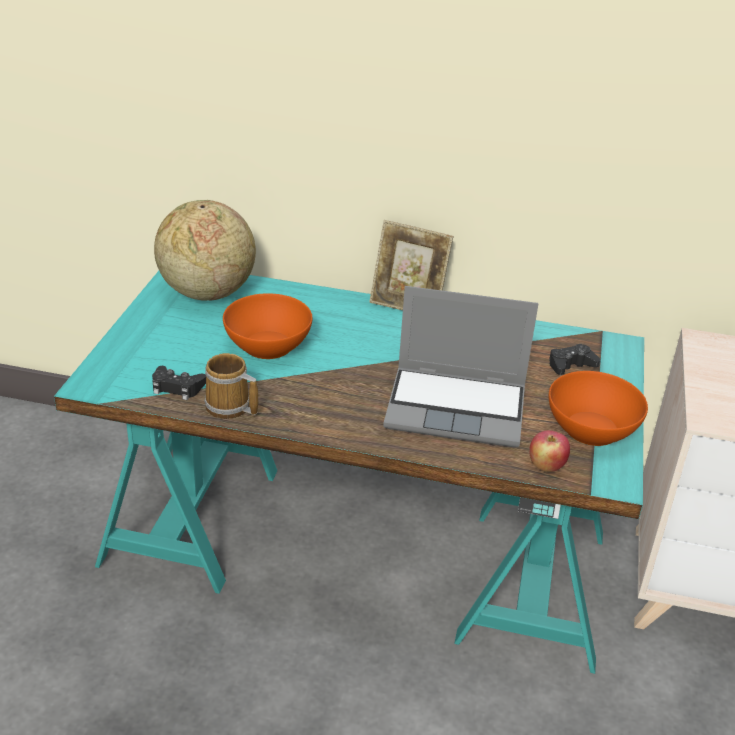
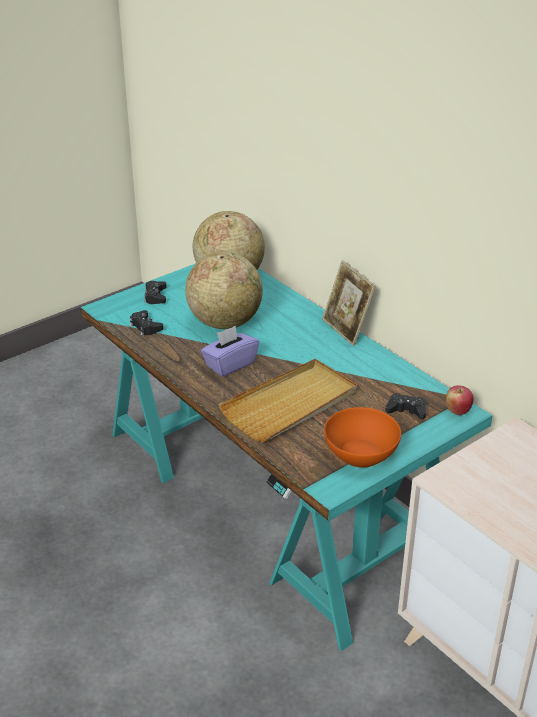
camera: 40 degrees right, 0 degrees up
mug [204,353,258,419] -> none
orange bowl [223,293,312,359] -> globe [185,251,263,329]
laptop [383,286,539,447] -> beige tray [218,359,357,442]
apple [529,430,570,472] -> apple moved to [446,385,474,415]
none -> black game controller [145,281,167,304]
none -> purple tissue box [201,326,259,377]

